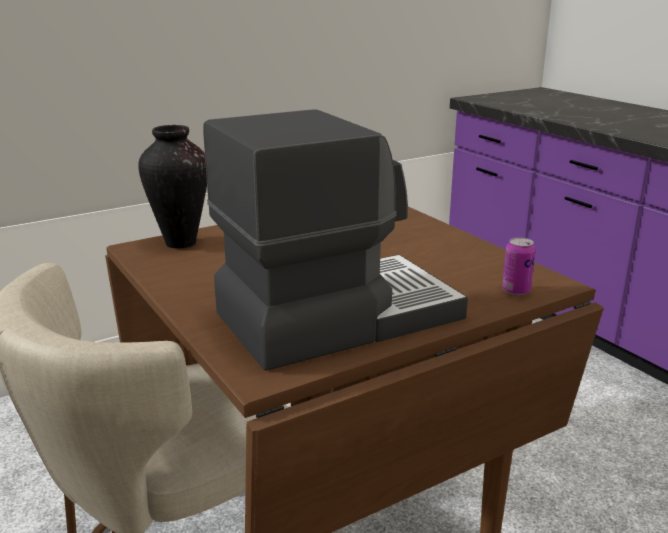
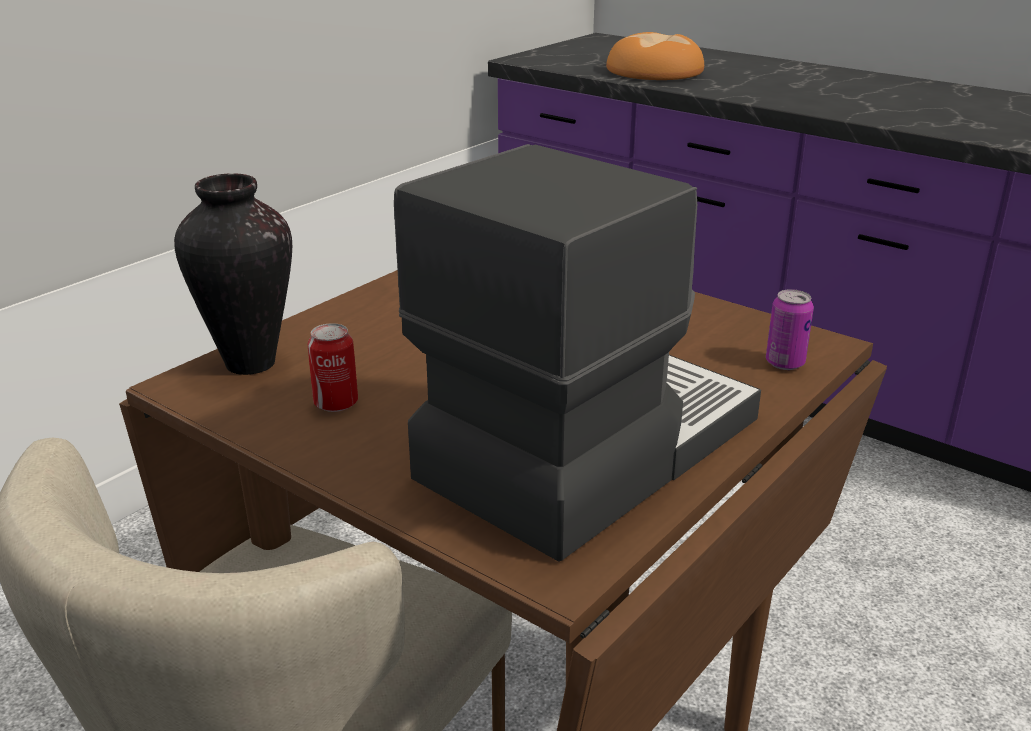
camera: 20 degrees left, 5 degrees up
none -> can [308,323,358,412]
none -> bread [606,32,704,80]

